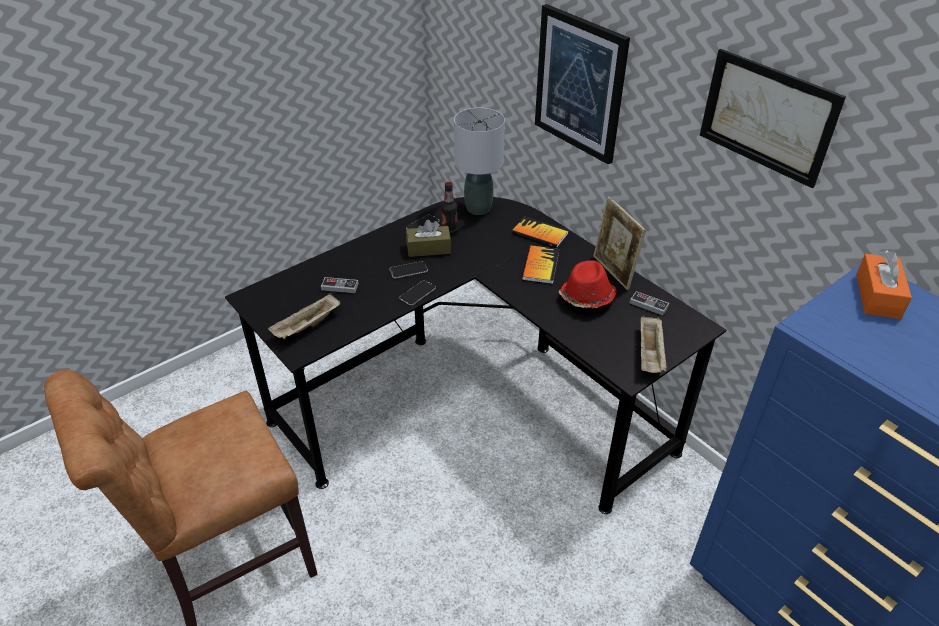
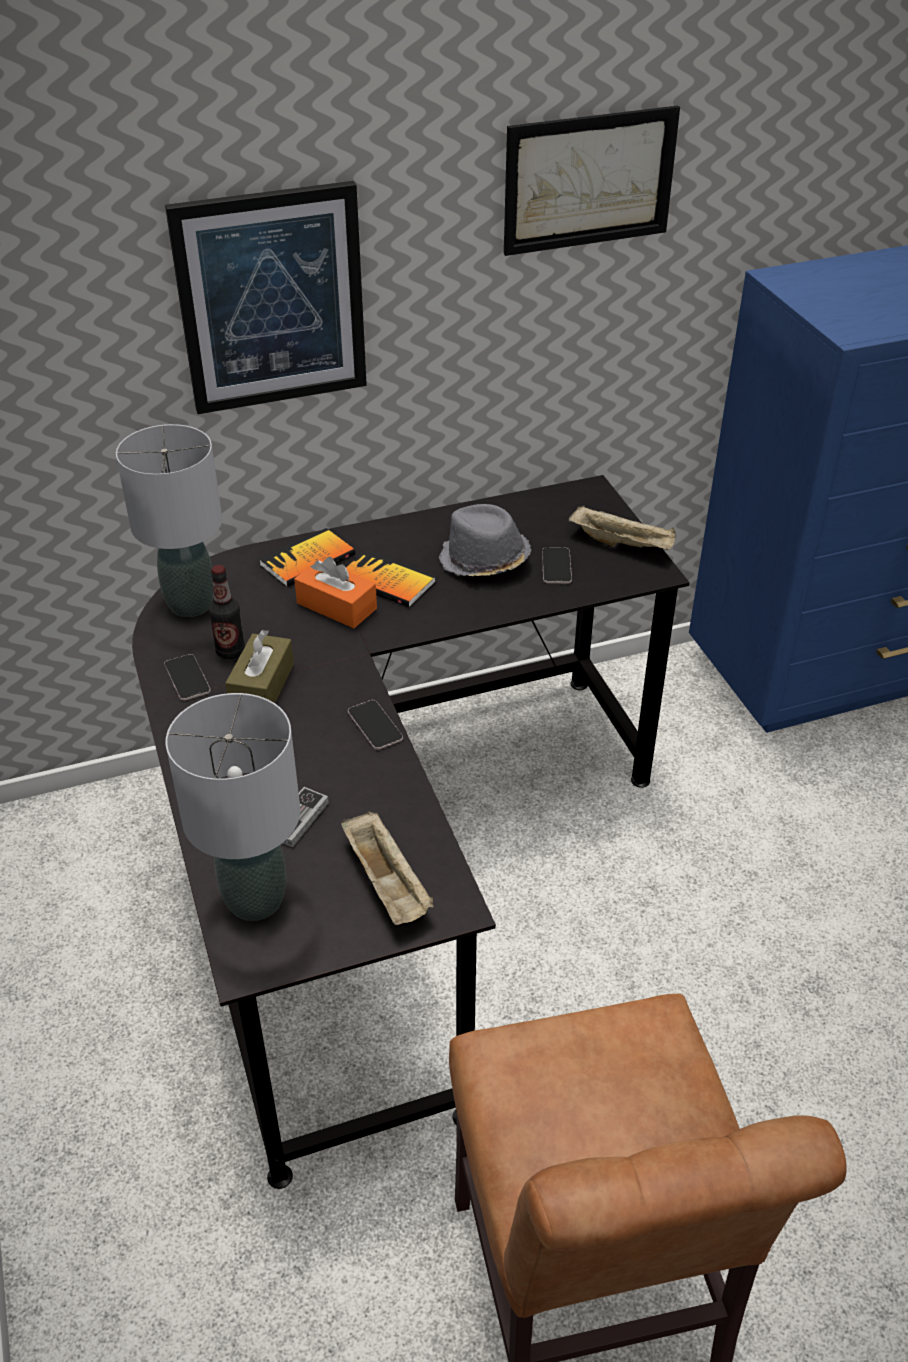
camera: 70 degrees left, 0 degrees up
phone [390,261,428,278] -> phone moved to [542,547,572,584]
red hat [558,260,617,308] -> grey hat [439,504,531,576]
picture frame [593,196,646,290] -> none
game controller [630,291,669,316] -> none
orange tissue box [856,250,912,319] -> orange tissue box moved to [294,557,377,628]
none -> grey table lamp [165,693,300,921]

